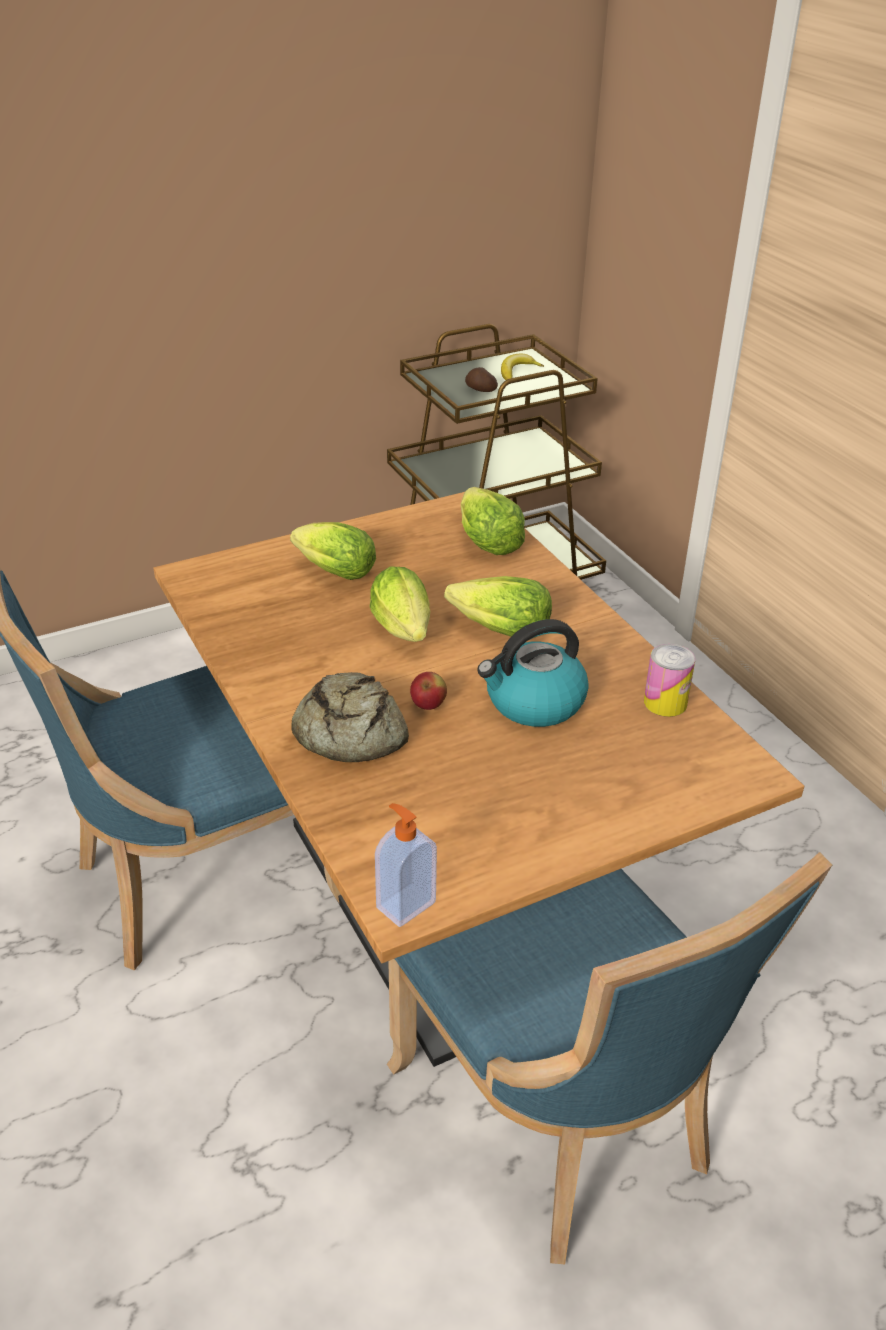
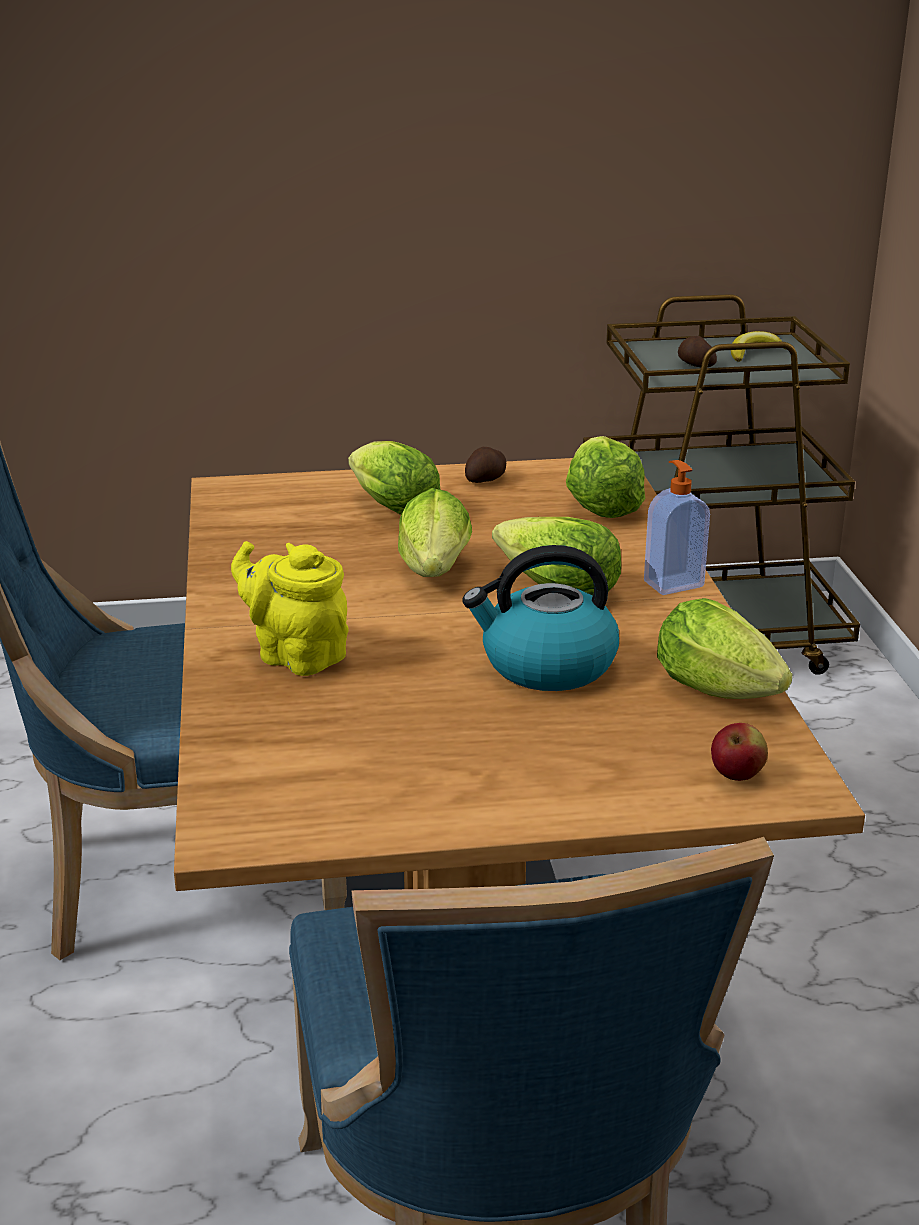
camera: 20 degrees right, 10 degrees down
bread [291,672,409,762] -> yellow teapot [231,541,349,676]
soap dispenser [375,803,437,927] -> soap dispenser moved to [644,460,710,595]
apple [410,672,447,710] -> apple moved to [711,723,768,781]
can [644,644,695,717] -> lettuce [657,598,792,699]
none -> potato [465,447,506,483]

